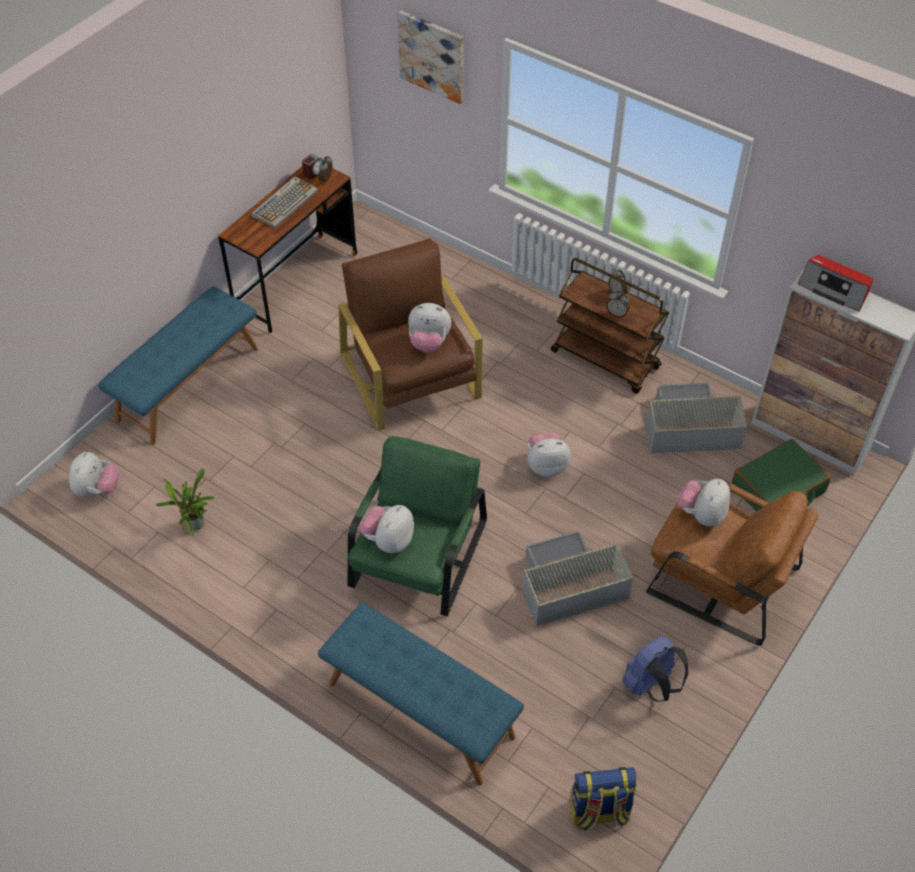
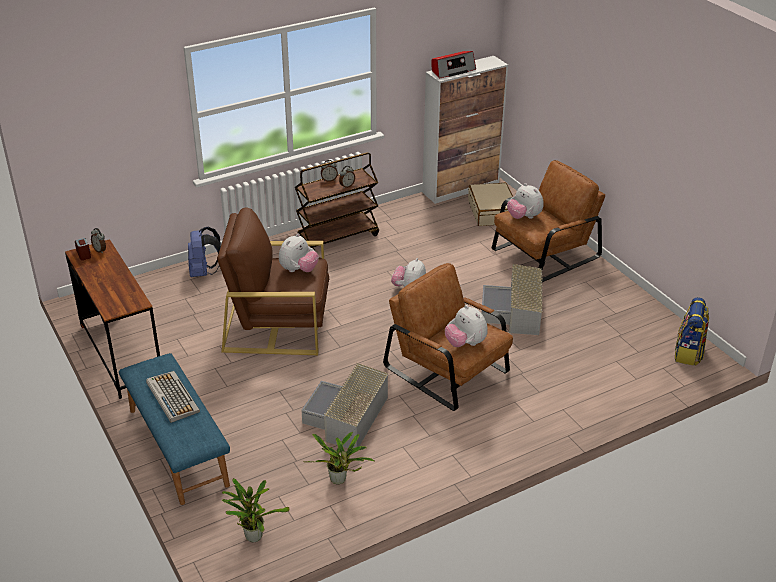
camera: 65 degrees left, 15 degrees down
plush toy [69,451,119,497] -> potted plant [222,478,290,542]
keyboard [251,176,318,228] -> keyboard moved to [146,371,200,423]
blue bench [318,602,524,785] -> none
green armchair [347,436,487,617] -> brown armchair [383,263,513,411]
picture [398,10,464,104] -> none
blue backpack [622,636,688,702] -> blue backpack moved to [188,227,221,277]
grey storage box [645,382,747,454] -> grey storage box moved to [302,363,388,448]
green suitcase [732,439,831,512] -> beige suitcase [468,182,513,226]

